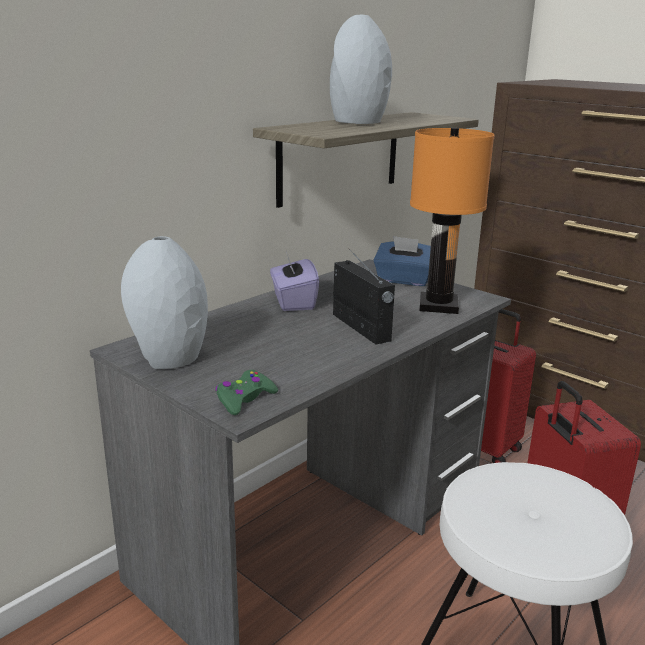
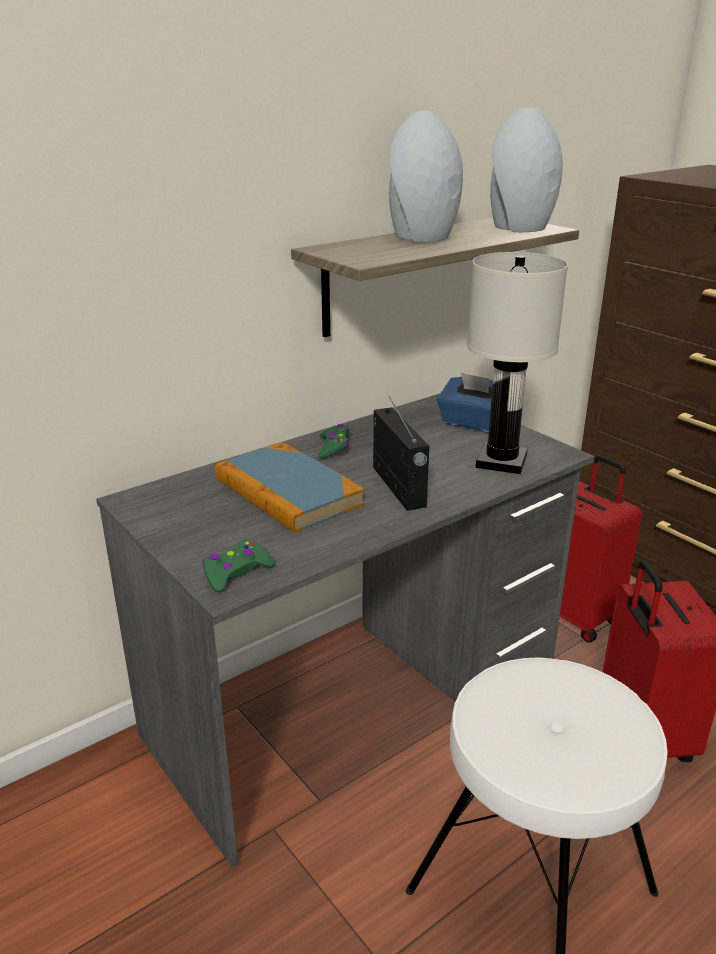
camera: 10 degrees right, 5 degrees up
grey vase [121,236,208,369] -> grey vase moved to [490,108,563,232]
purple tissue box [270,251,319,311] -> green game controller [319,424,349,459]
orange table lamp [410,128,495,314] -> white table lamp [467,252,568,474]
none -> book [215,442,365,533]

